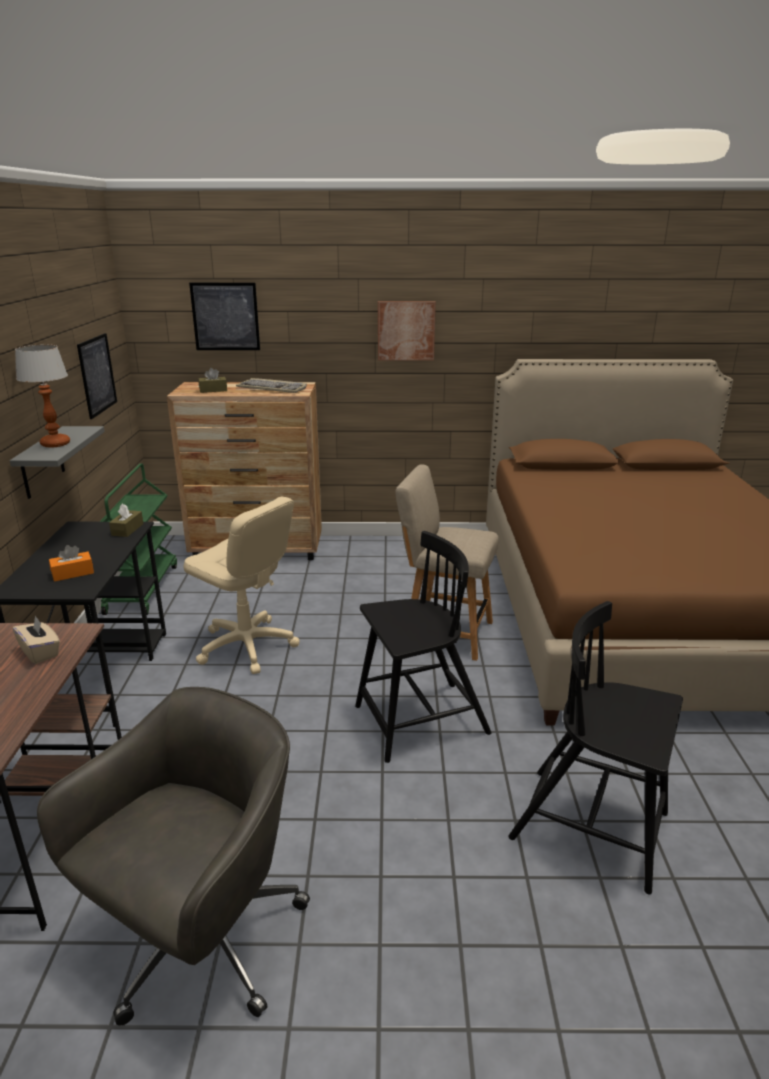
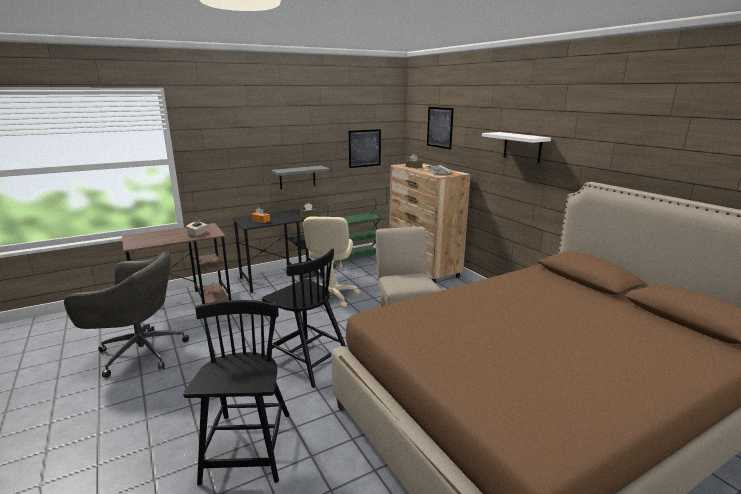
camera: 60 degrees right, 5 degrees down
table lamp [15,345,70,447] -> none
picture [378,301,436,361] -> white shelf [482,132,551,163]

